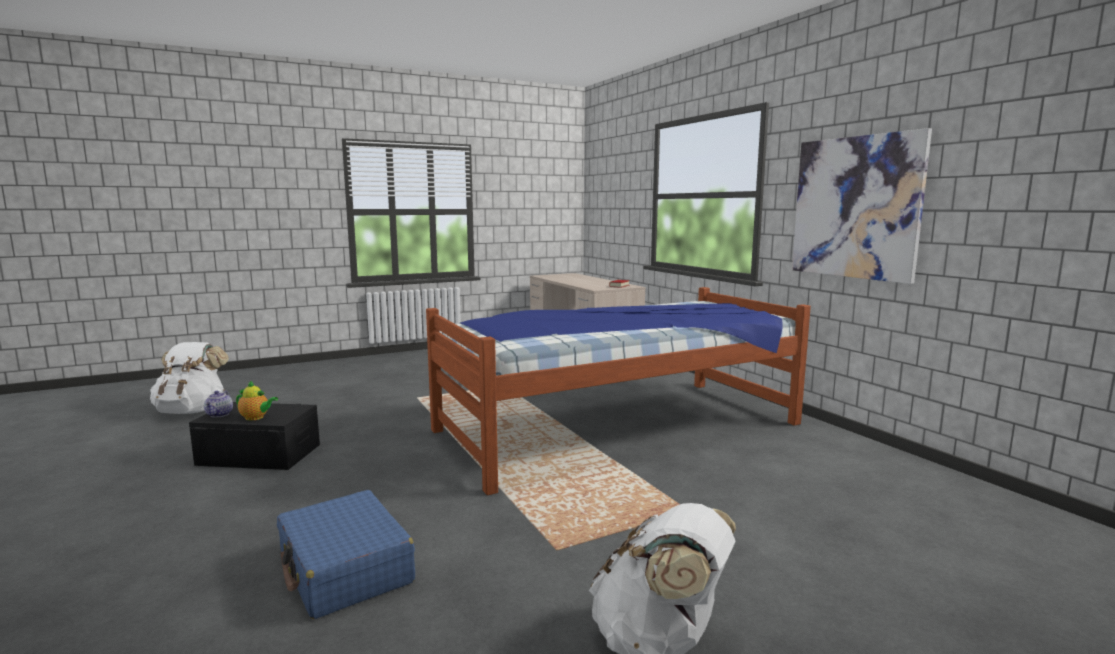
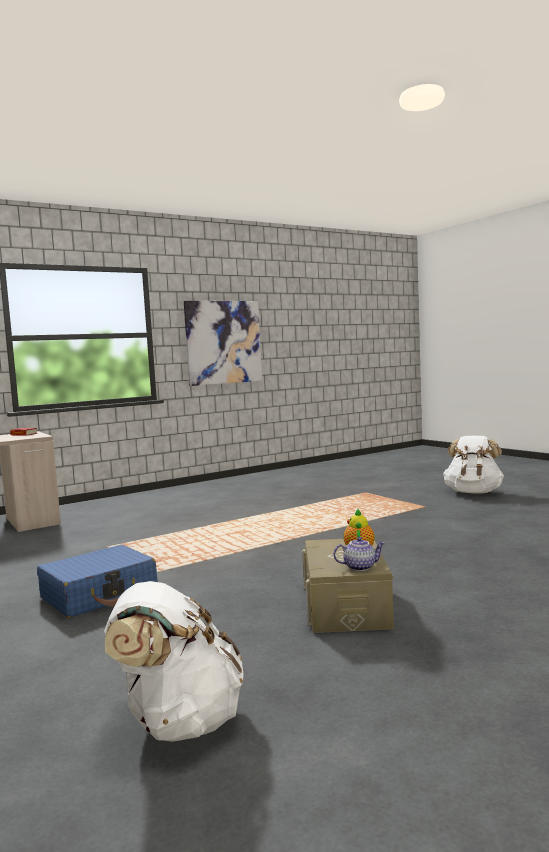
camera: 95 degrees left, 5 degrees down
black storage box [189,402,320,470] -> beige storage box [302,539,394,633]
blue suitcase [277,490,415,619] -> blue suitcase moved to [37,545,158,618]
bed [426,287,811,495] -> none

